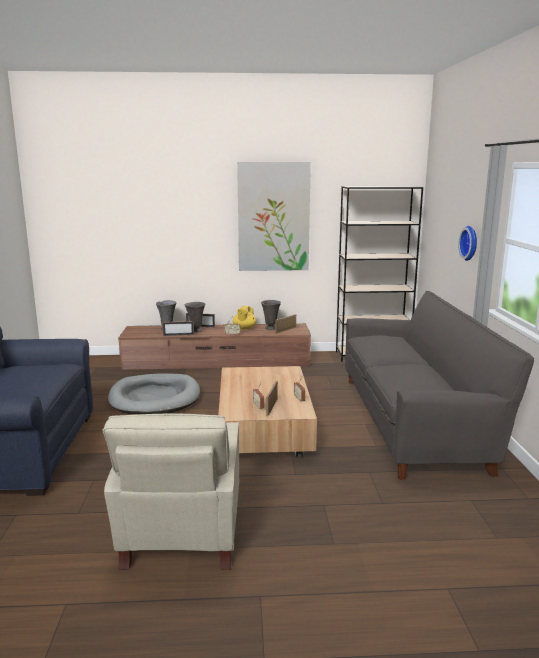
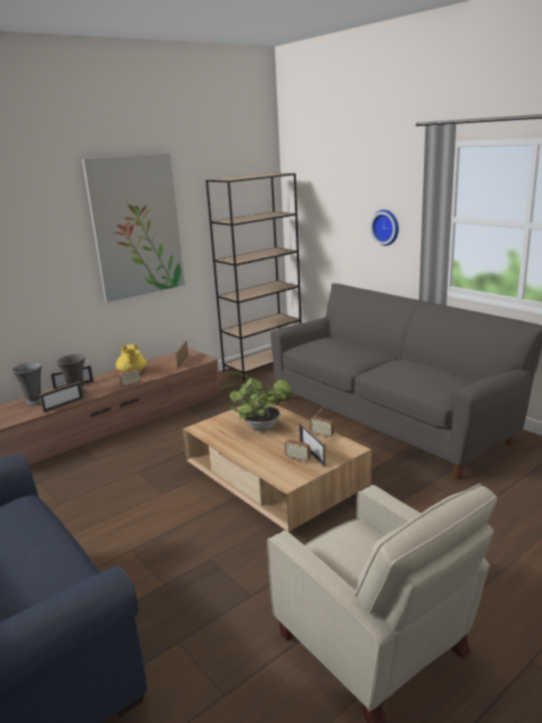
camera: 35 degrees left, 5 degrees up
grey dog bed [108,373,200,414] -> none
grey vase [261,300,281,330] -> none
none -> potted plant [223,373,292,431]

